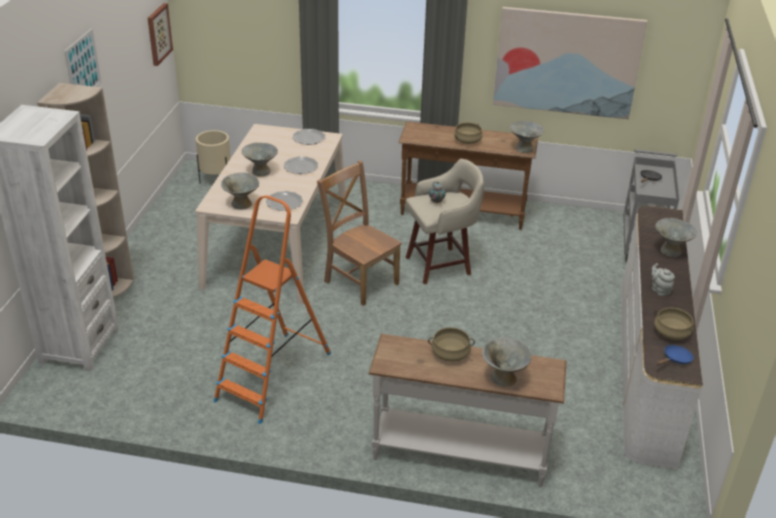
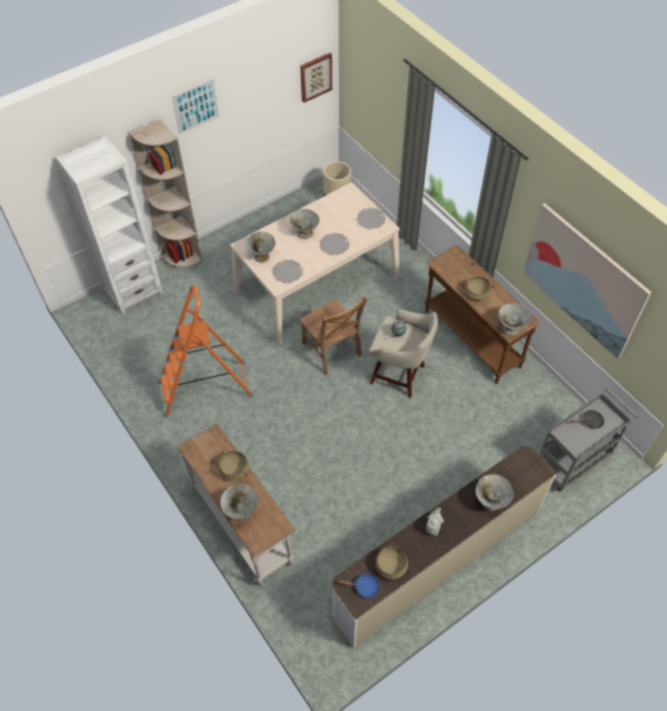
camera: 45 degrees right, 20 degrees up
brown chair [317,160,402,306] -> brown chair turned 150 degrees clockwise [300,296,368,375]

